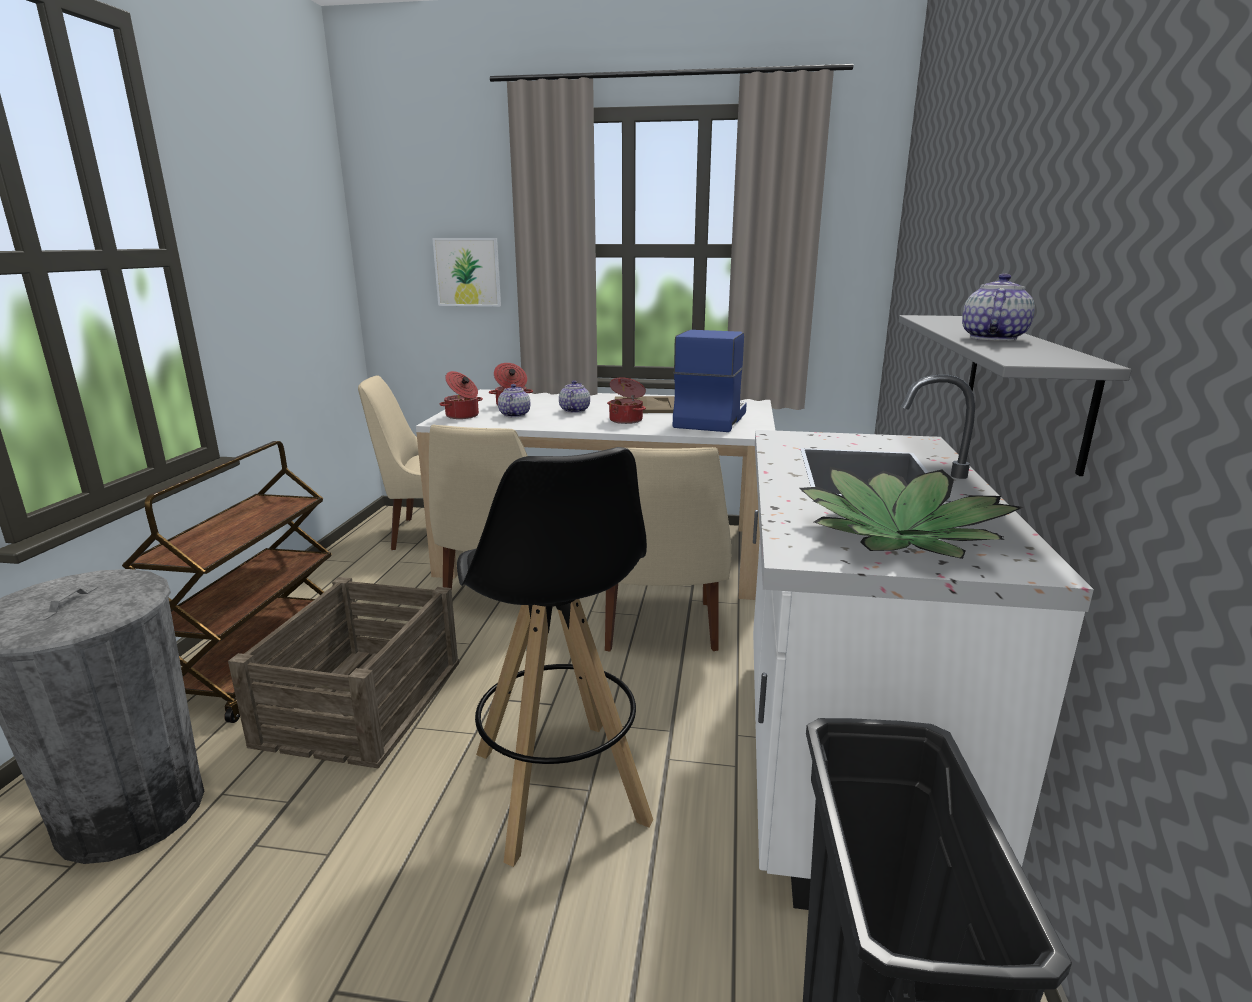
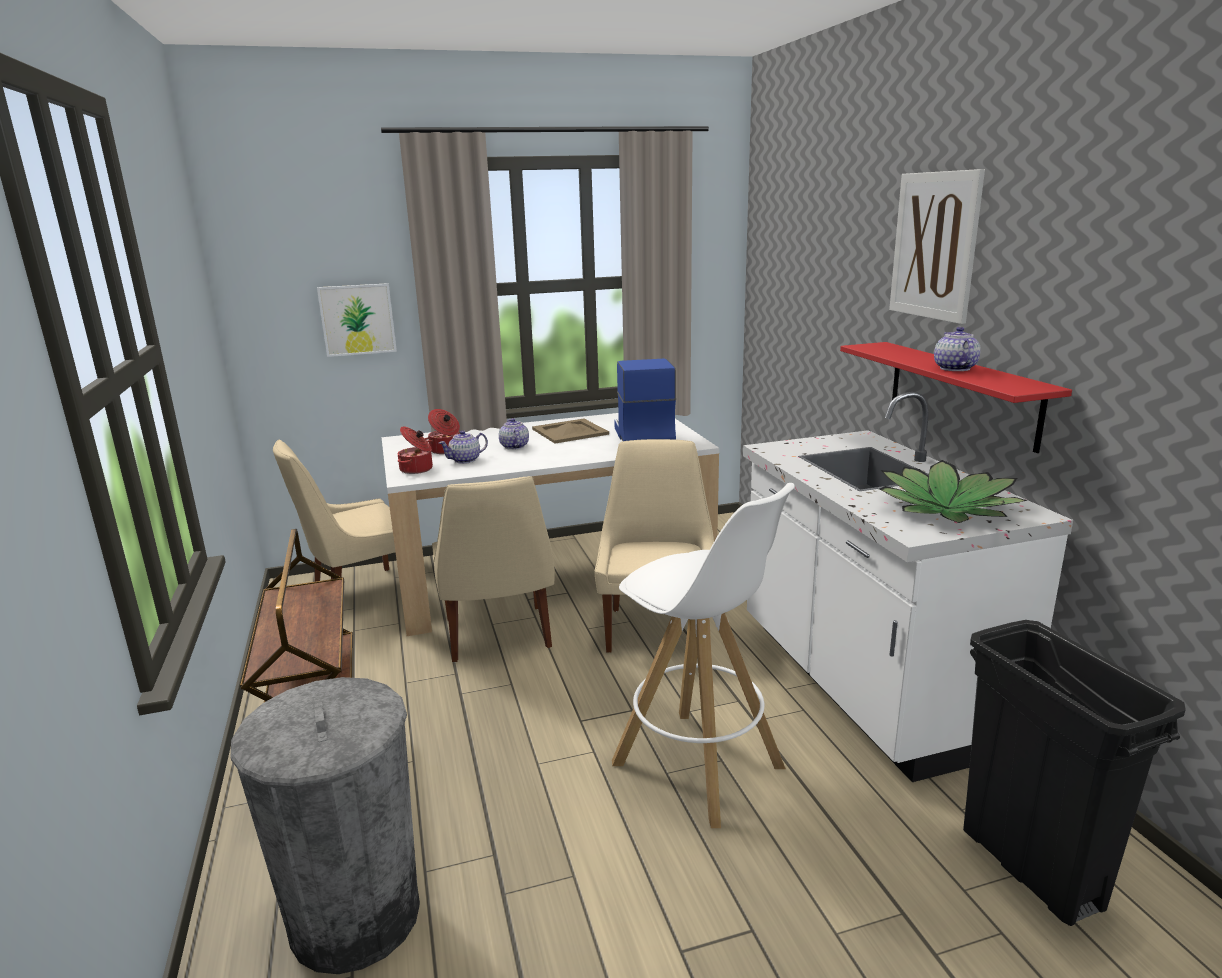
camera: 25 degrees left, 0 degrees up
crate [228,577,459,769] -> none
black stool [457,447,653,867] -> white stool [612,483,795,828]
teapot [498,384,531,417] -> teapot turned 105 degrees counterclockwise [439,430,488,464]
beige chair [605,447,731,652] -> beige chair turned 150 degrees counterclockwise [594,439,714,653]
cooking pot [607,377,646,424] -> none
grey shelf [899,315,1132,476] -> red shelf [840,342,1072,453]
none -> picture [889,169,985,324]

